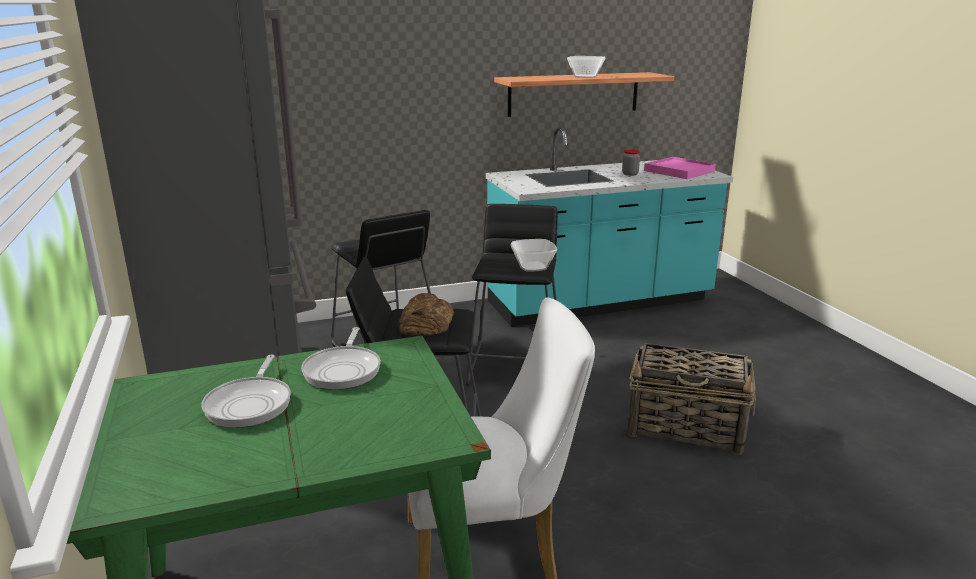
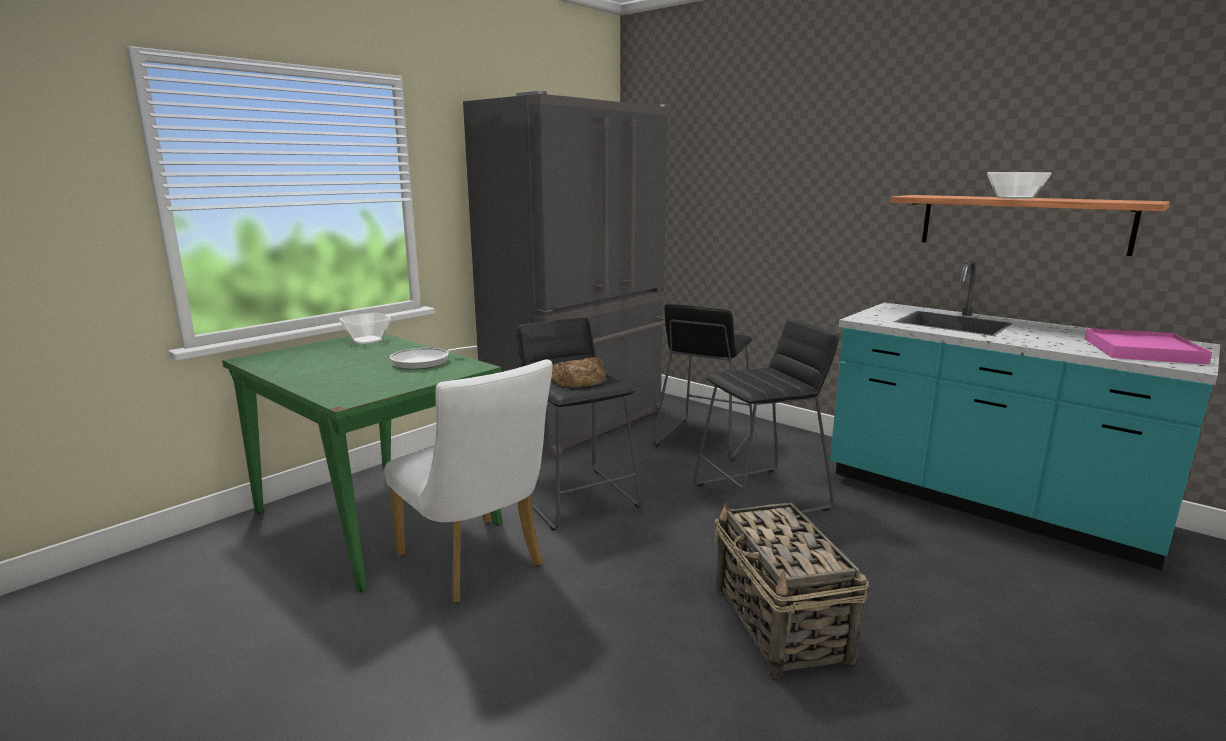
camera: 60 degrees right, 5 degrees down
frying pan [201,355,291,428] -> none
bowl [511,239,557,272] -> bowl moved to [340,313,391,344]
jar [622,150,640,176] -> none

